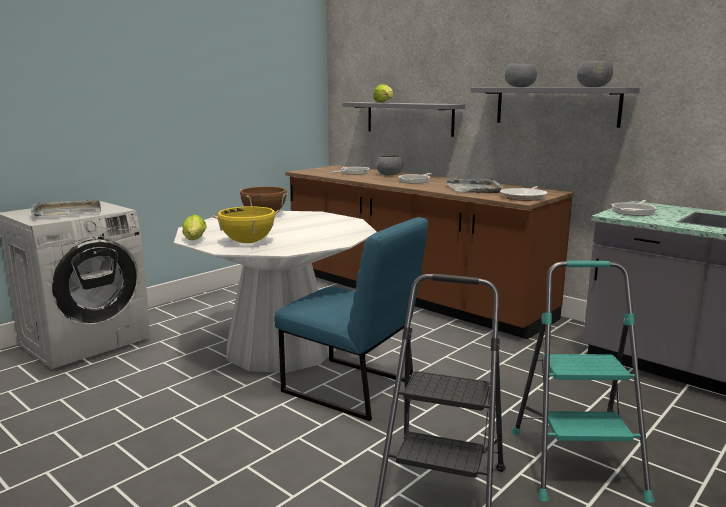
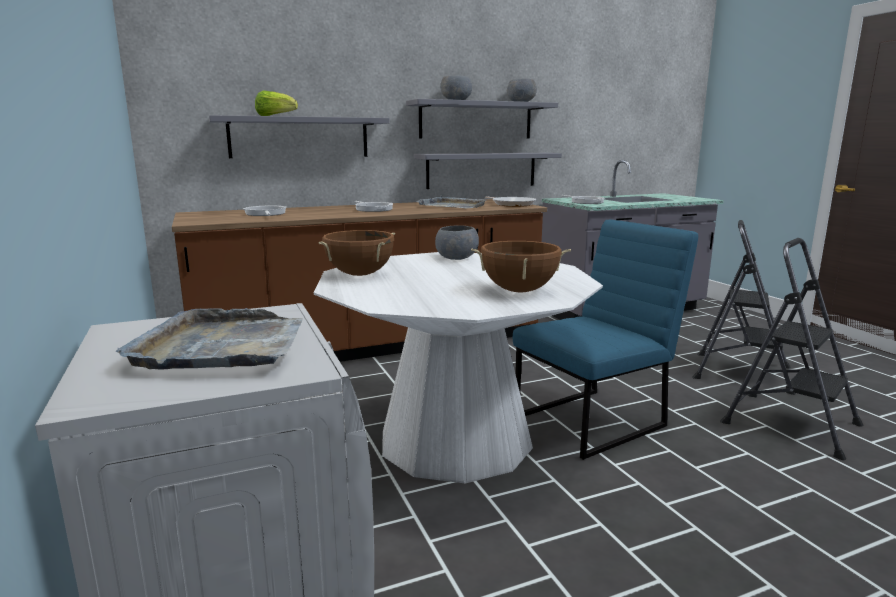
camera: 65 degrees left, 0 degrees up
lettuce [183,214,207,240] -> none
yellow cooking pot [211,206,281,243] -> brown cooking pot [471,241,571,292]
grey bowl [376,155,403,175] -> grey bowl moved to [435,225,479,260]
turquoise step ladder [512,261,655,503] -> black step ladder [692,220,796,395]
none -> grey shelf [414,153,562,189]

